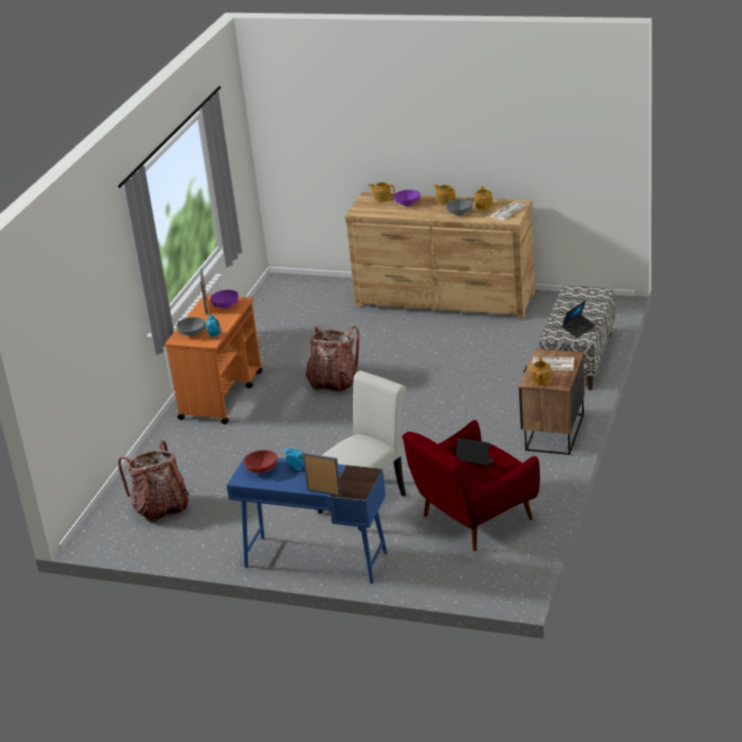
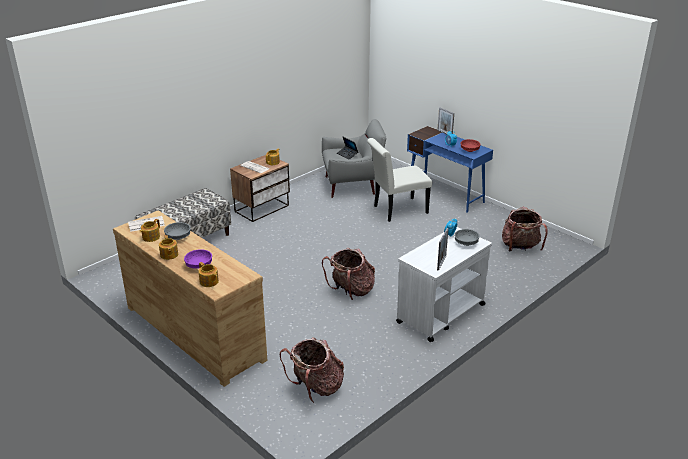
camera: 155 degrees left, 0 degrees up
orange cart [165,294,263,424] -> white cart [396,227,492,342]
purple bowl [210,290,238,308] -> none
red armchair [402,420,540,551] -> grey armchair [322,119,387,198]
laptop [562,300,595,338] -> none
none -> backpack [280,337,344,403]

